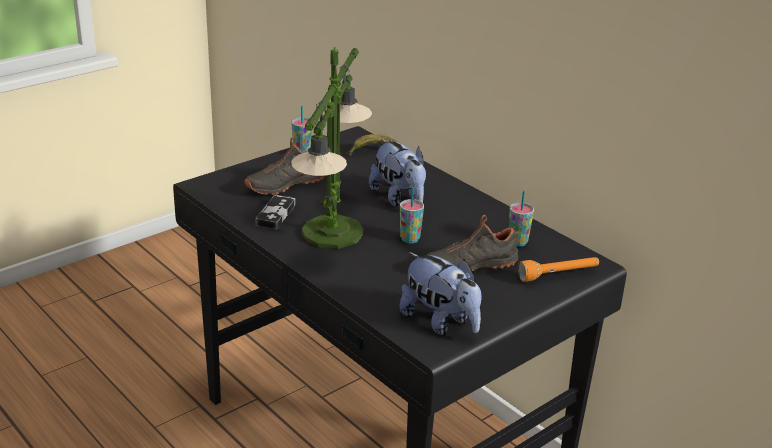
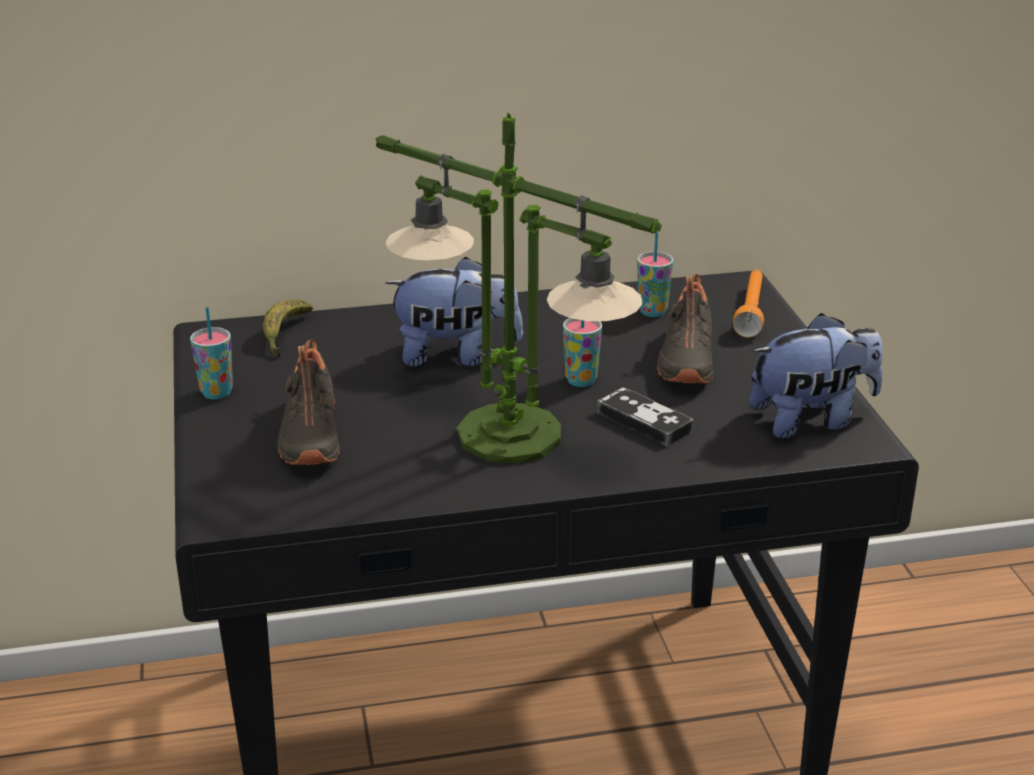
camera: 60 degrees left, 0 degrees up
game controller [255,194,295,229] -> game controller moved to [597,388,693,446]

